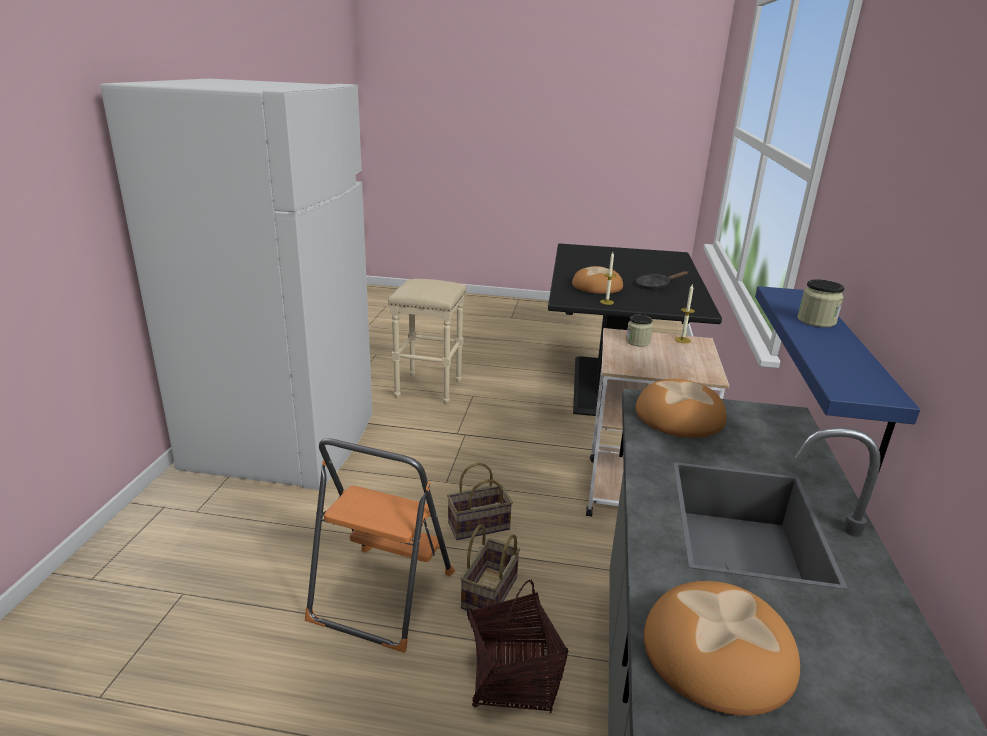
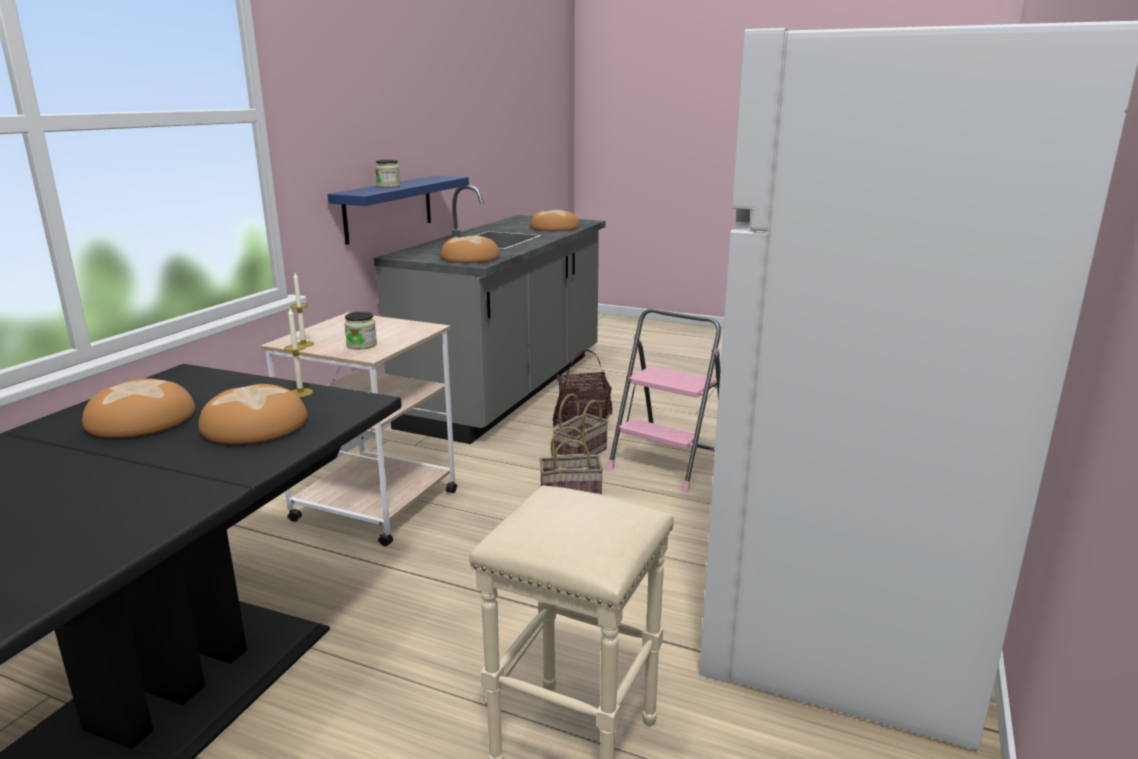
camera: 165 degrees left, 5 degrees down
orange step ladder [305,438,455,653] -> pink step ladder [605,309,721,492]
black frying pan [636,271,688,290] -> bread [82,379,195,438]

